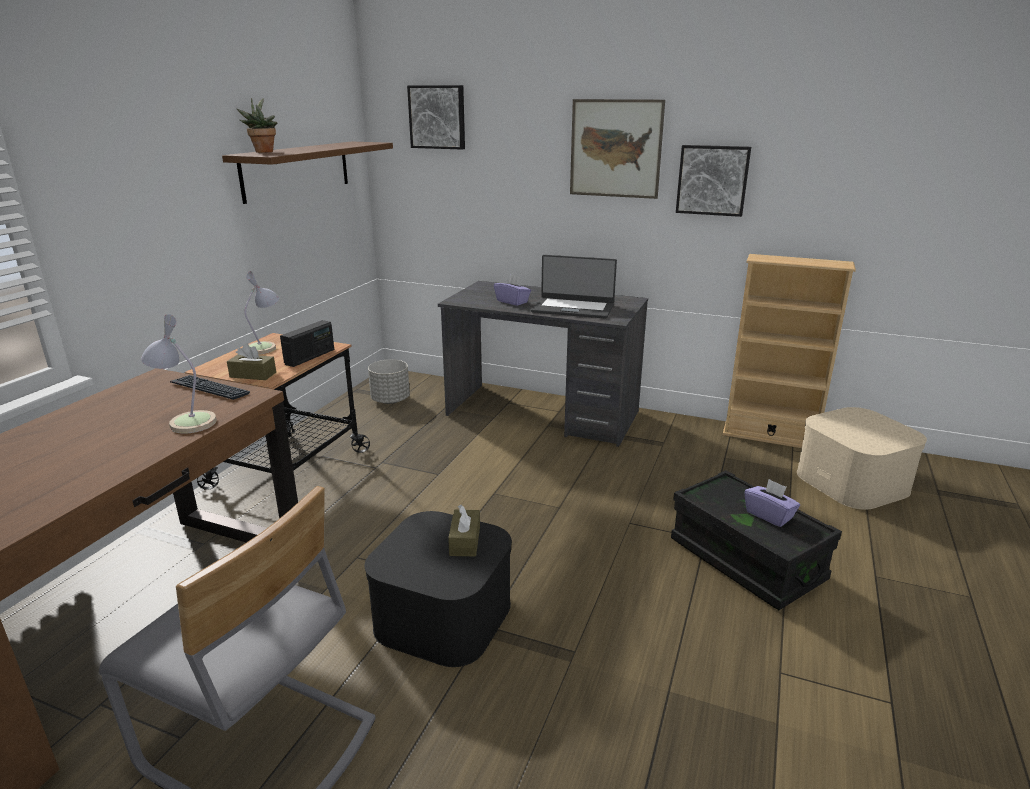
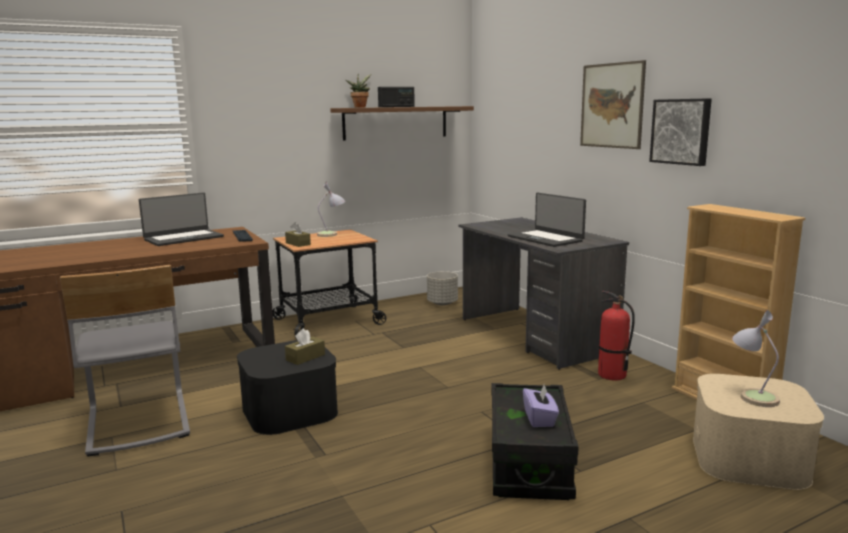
camera: 40 degrees right, 10 degrees down
table lamp [141,314,217,434] -> table lamp moved to [732,310,780,407]
radio [280,320,334,367] -> radio moved to [378,87,415,107]
picture [407,85,465,150] -> none
purple tissue box [494,275,531,306] -> none
none -> laptop [139,192,224,246]
none -> fire extinguisher [598,291,635,381]

